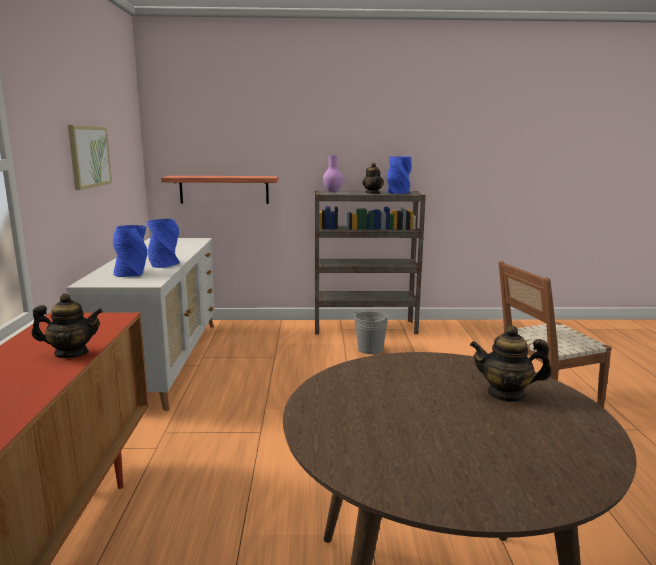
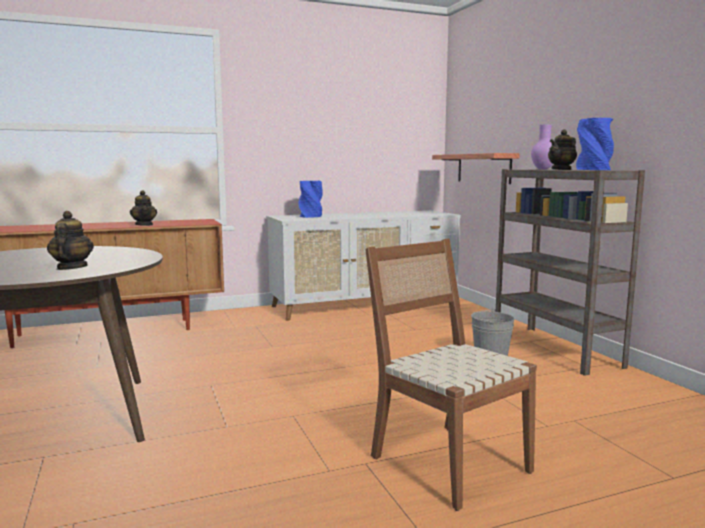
camera: 70 degrees right, 5 degrees down
picture [68,125,112,190] -> none
blue vase [147,219,180,268] -> none

